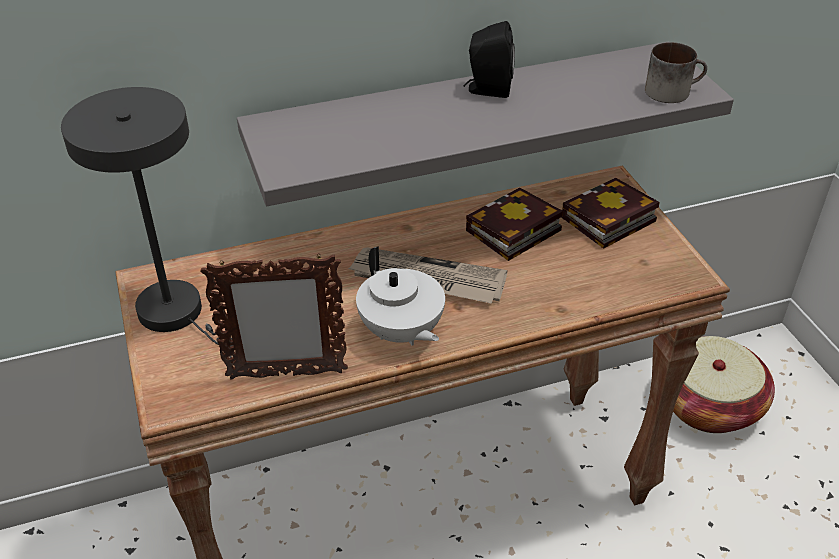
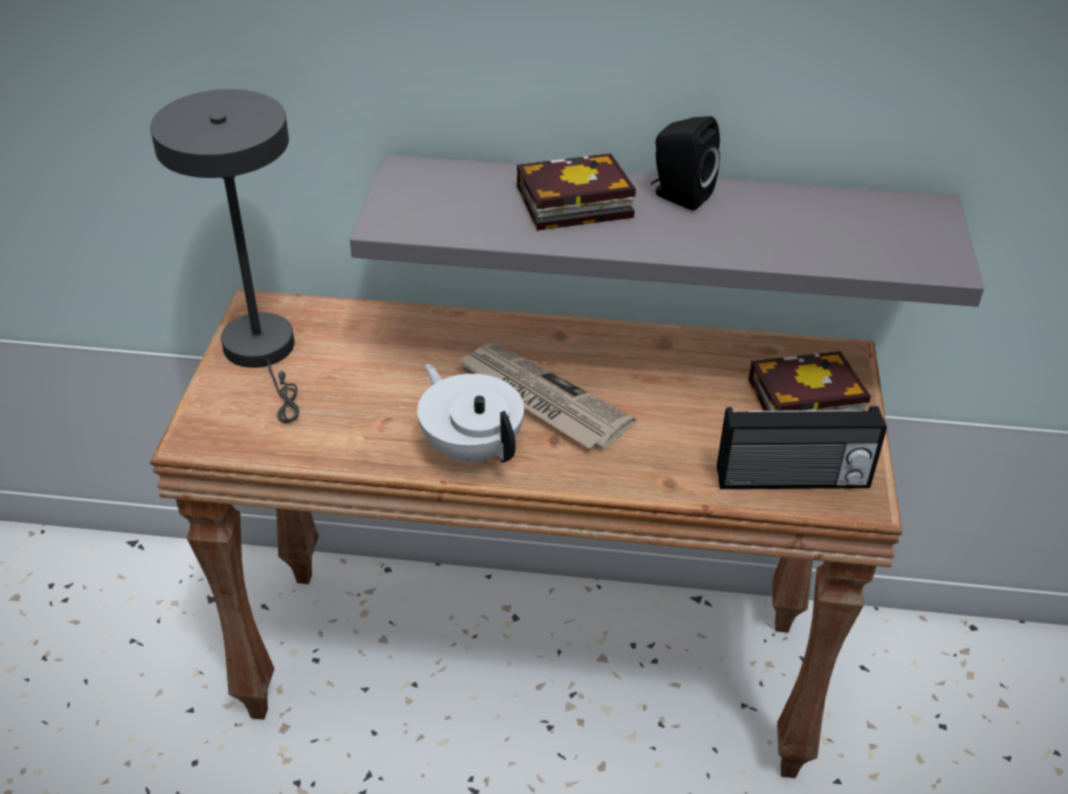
camera: 25 degrees right, 0 degrees up
picture frame [200,253,348,380] -> none
white teapot [356,246,445,346] -> white teapot turned 150 degrees clockwise [417,364,524,463]
book [466,187,563,261] -> book moved to [517,153,636,231]
mug [645,42,707,103] -> none
basket [673,336,775,433] -> none
none -> radio [717,406,887,489]

